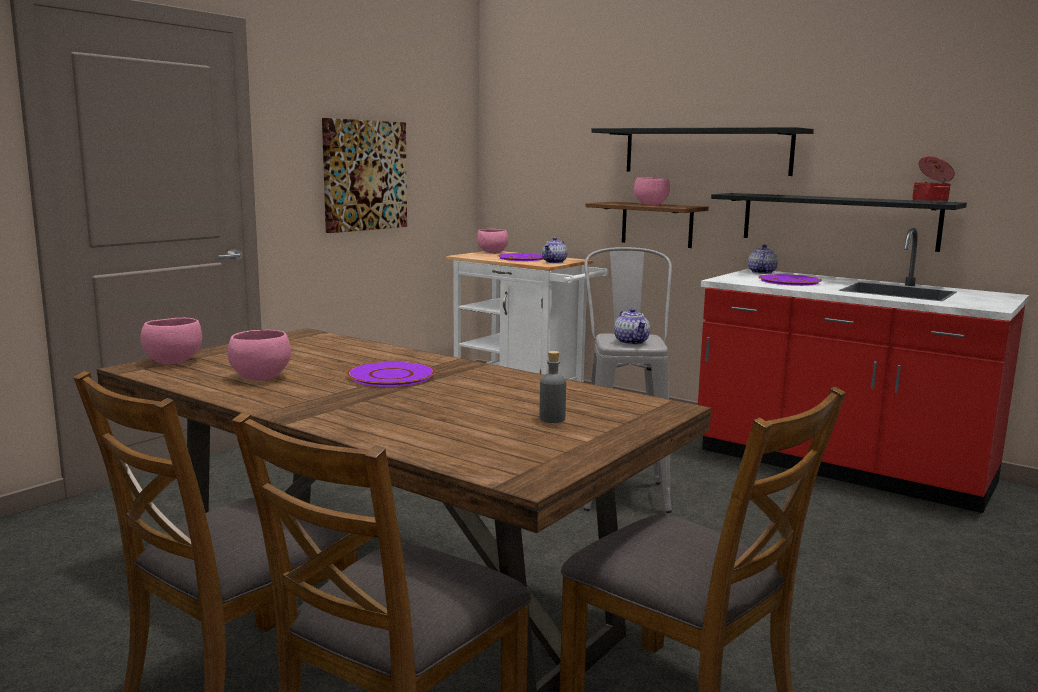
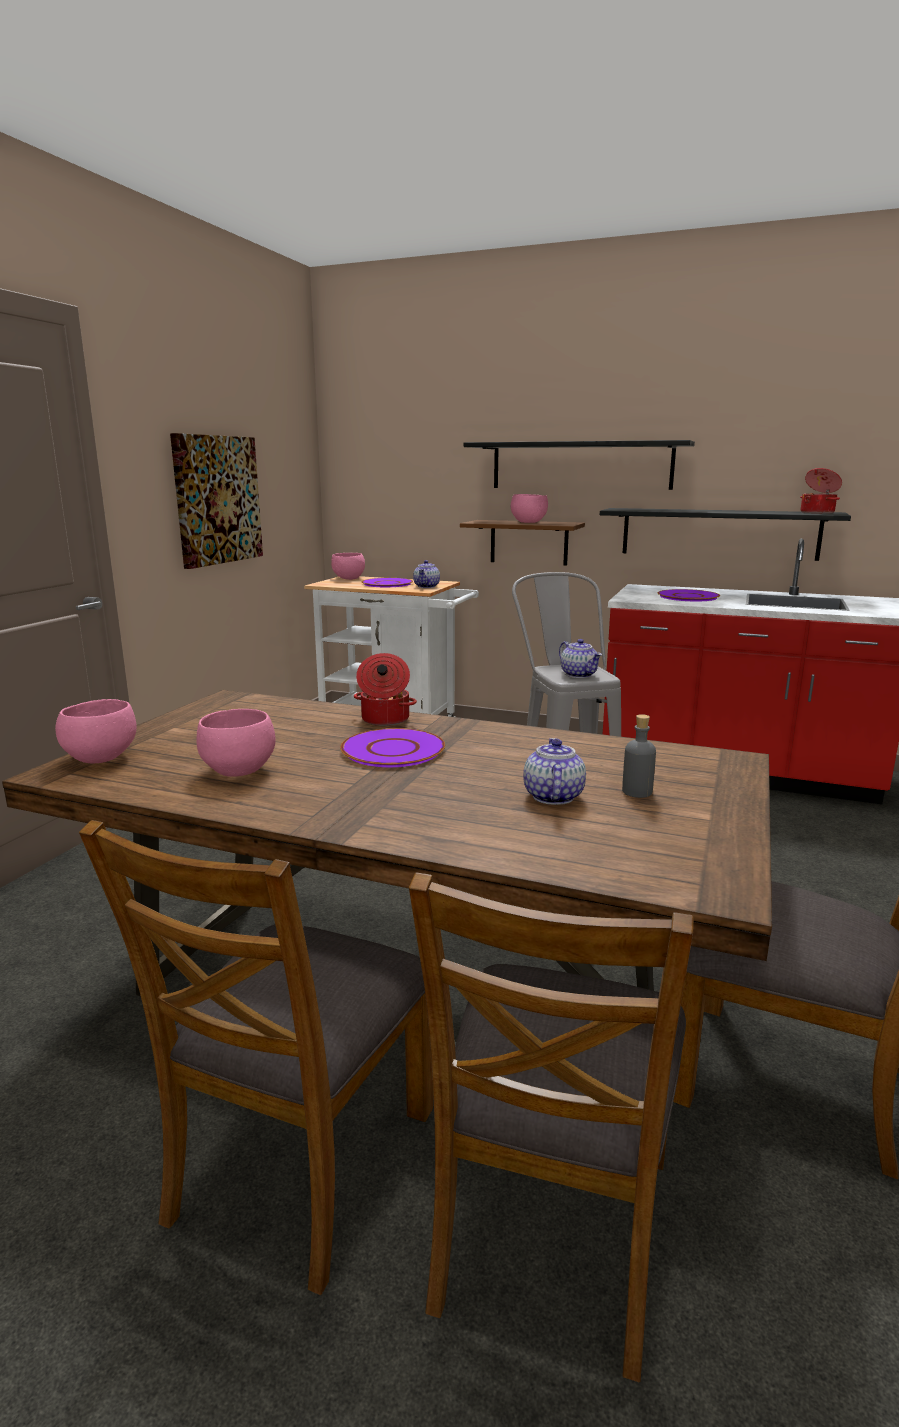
camera: 15 degrees left, 5 degrees up
teapot [748,245,778,274] -> teapot moved to [523,738,586,805]
none -> cooking pot [354,653,417,726]

